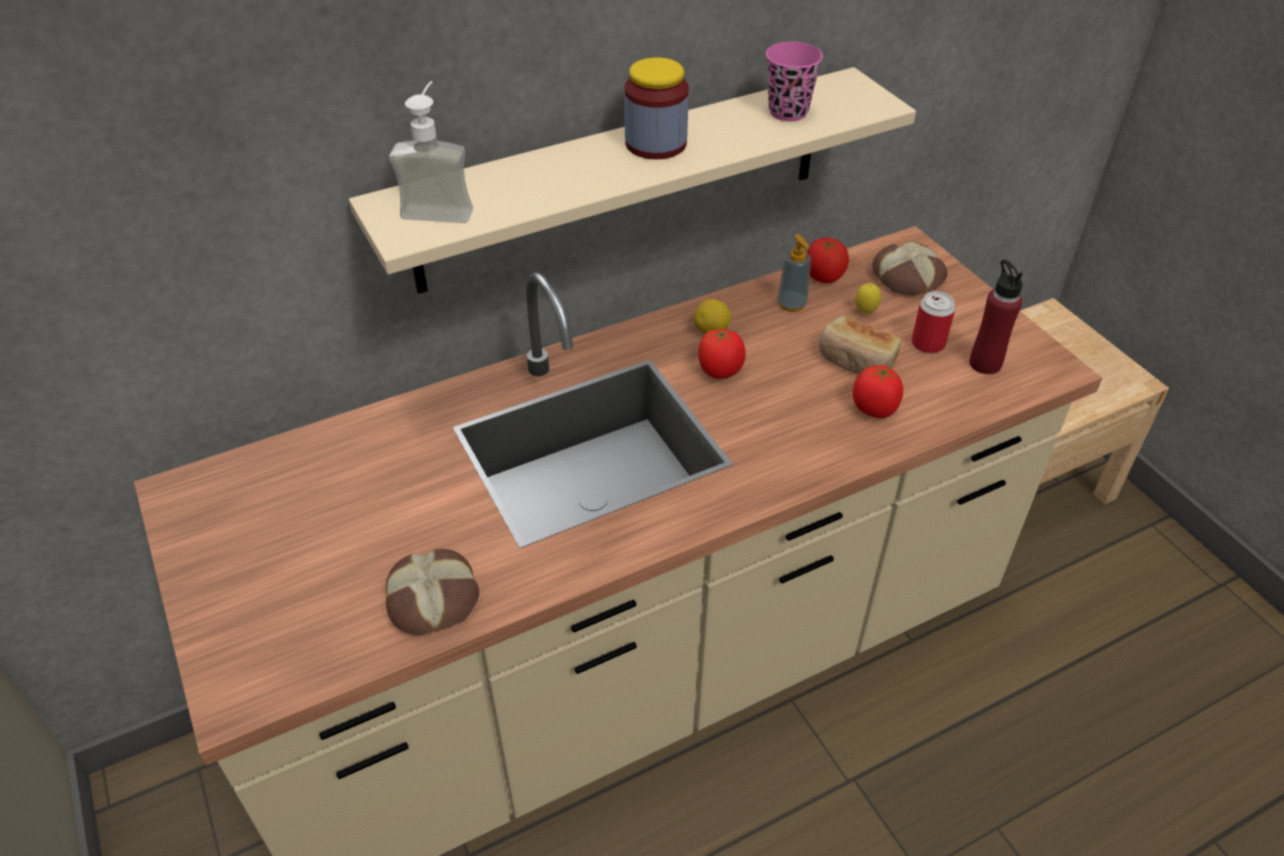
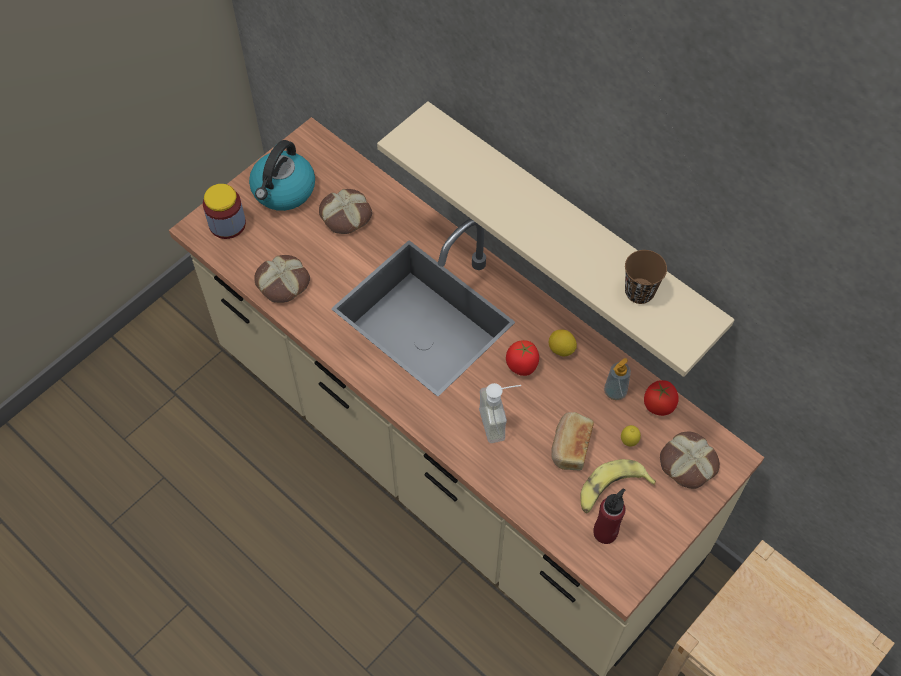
camera: 70 degrees right, 15 degrees up
soap dispenser [389,81,473,223] -> soap dispenser moved to [479,383,521,443]
jar [624,57,689,159] -> jar moved to [203,184,246,239]
pink cup [766,42,823,121] -> brown cup [625,250,667,304]
tomato [853,365,903,418] -> none
can [911,291,956,353] -> banana [580,459,656,514]
none -> kettle [249,140,315,211]
none -> bread [319,189,372,234]

